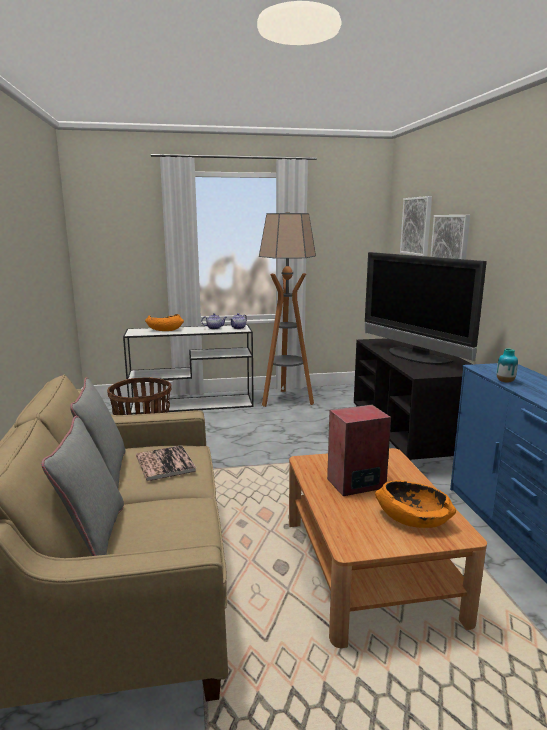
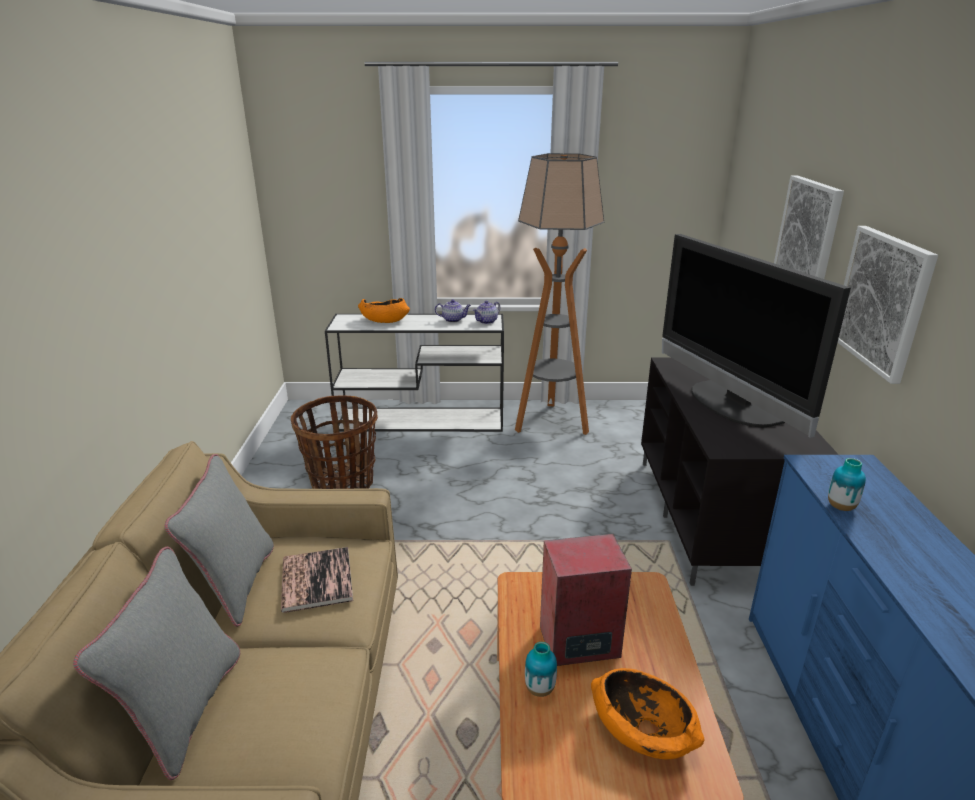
camera: 10 degrees right, 10 degrees up
picture [400,196,432,256] -> picture moved to [837,226,938,384]
none -> vase [525,642,557,697]

